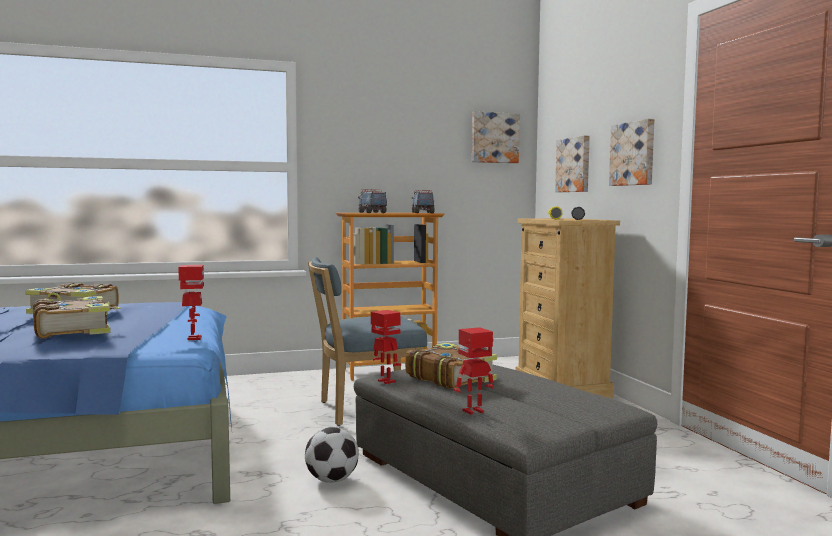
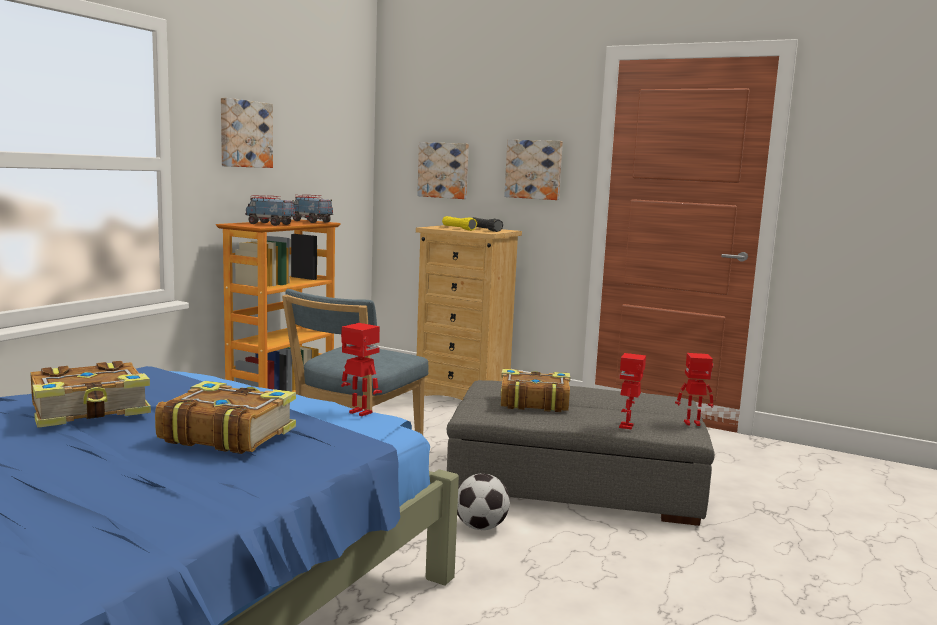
camera: 45 degrees left, 5 degrees up
toy robot [371,310,401,384] -> toy robot moved to [675,353,714,426]
picture [472,111,520,163] -> picture moved to [221,98,273,168]

